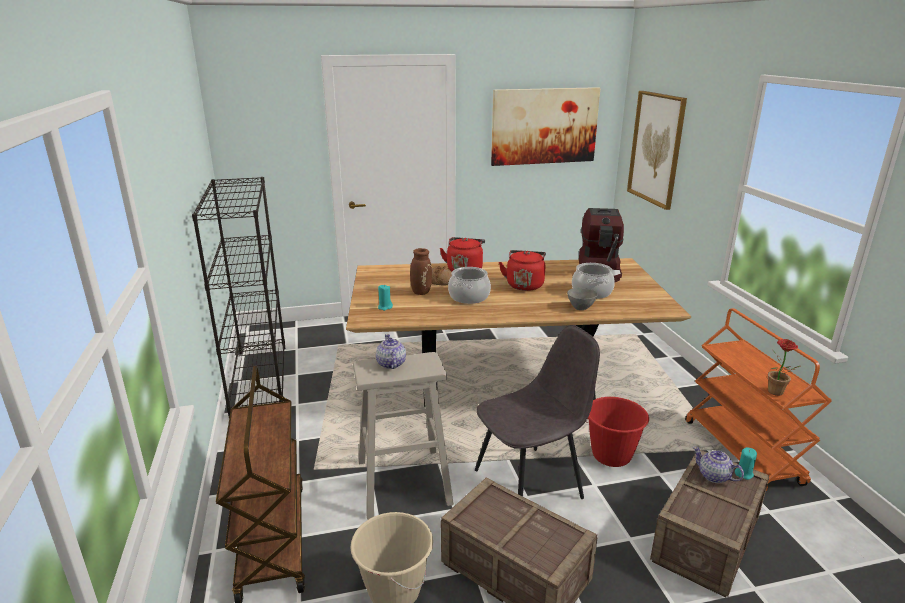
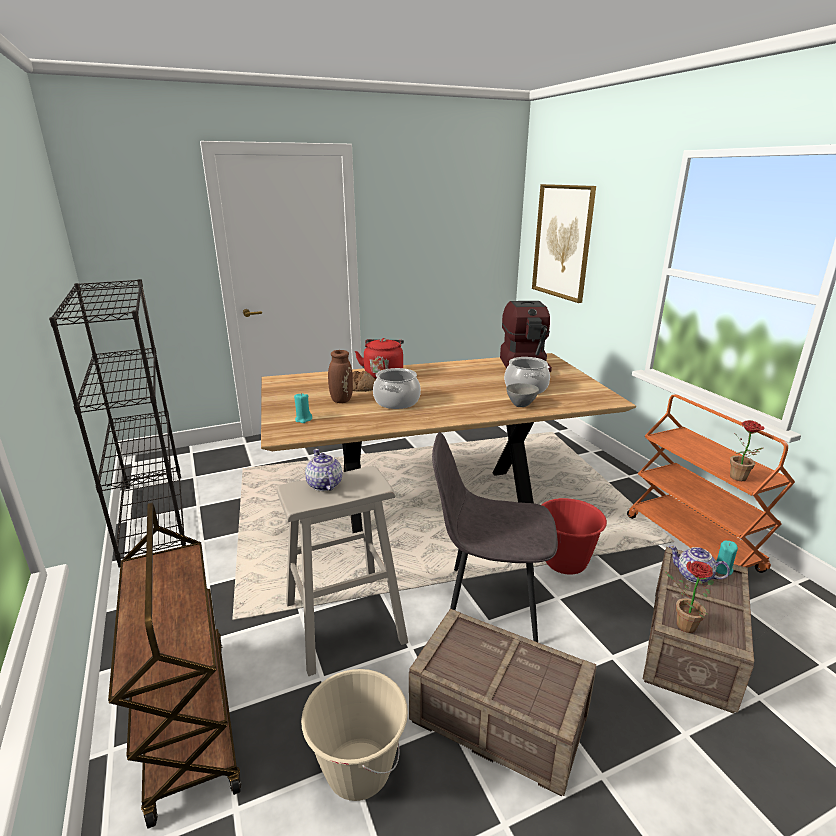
camera: 10 degrees left, 0 degrees up
grey chair [475,325,600,499] -> grey chair turned 135 degrees counterclockwise [432,432,558,642]
picture [491,87,600,166] -> none
red kettle [499,250,546,291] -> none
none -> potted plant [665,561,714,633]

